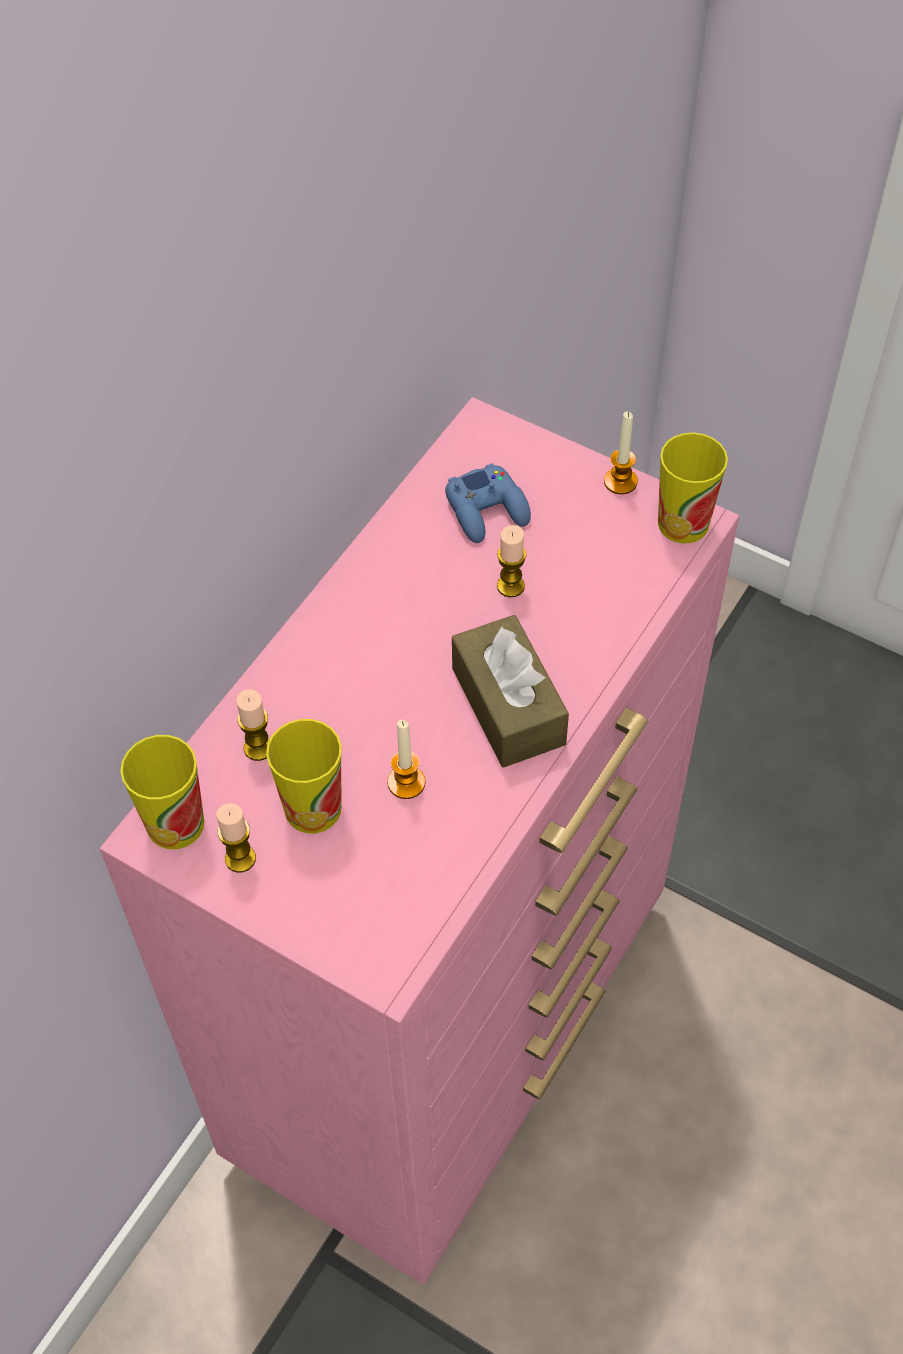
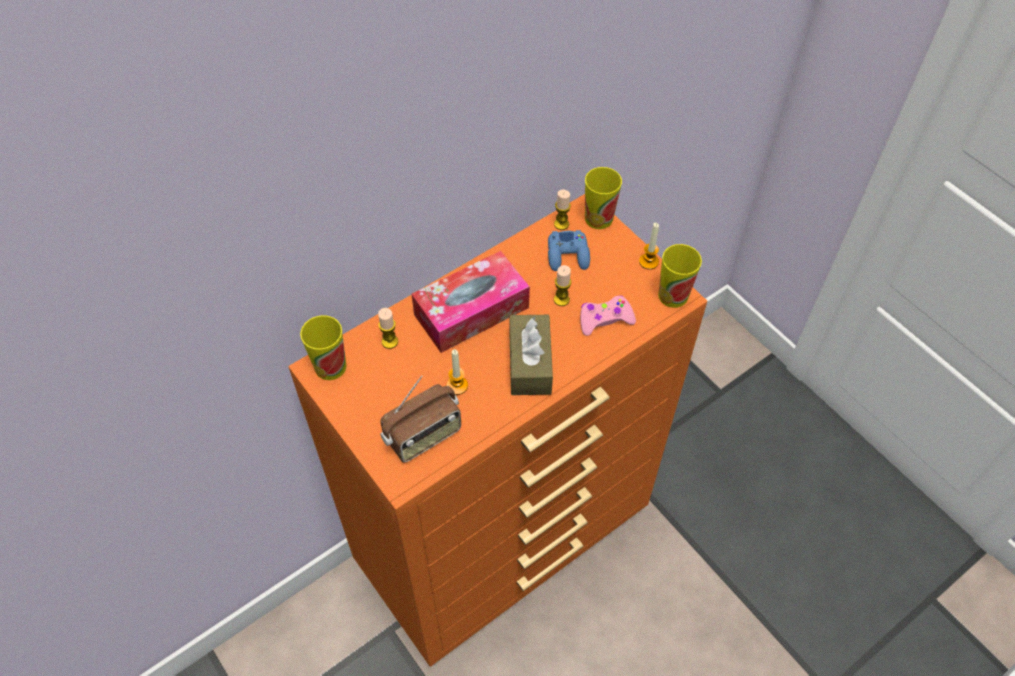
camera: 20 degrees right, 0 degrees up
pink dresser [100,397,739,1285] -> orange dresser [288,194,707,667]
candle [217,803,256,873] -> candle moved to [554,190,571,230]
cup [266,719,342,833] -> cup moved to [585,167,622,229]
none -> radio [380,375,461,463]
none -> tissue box [411,251,530,353]
none -> pink game controller [580,295,636,336]

